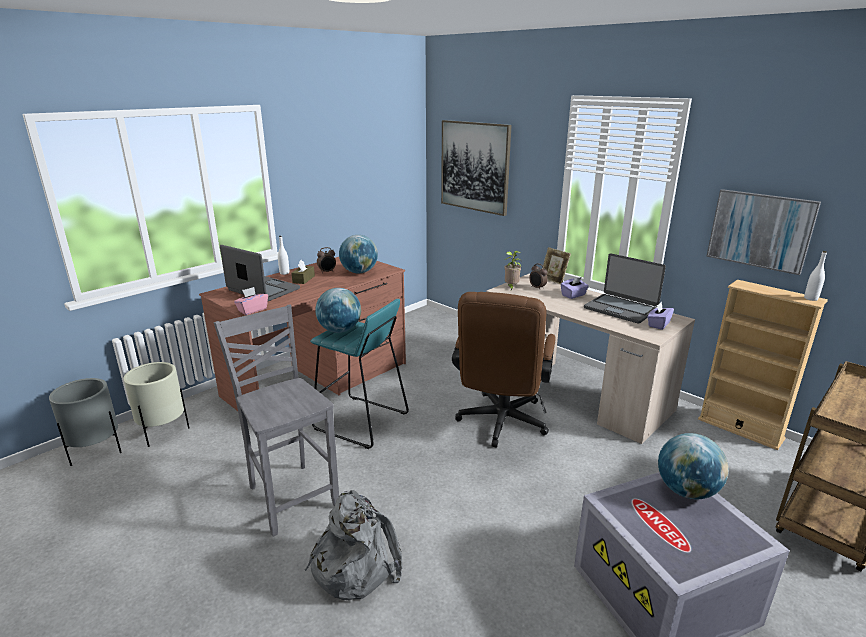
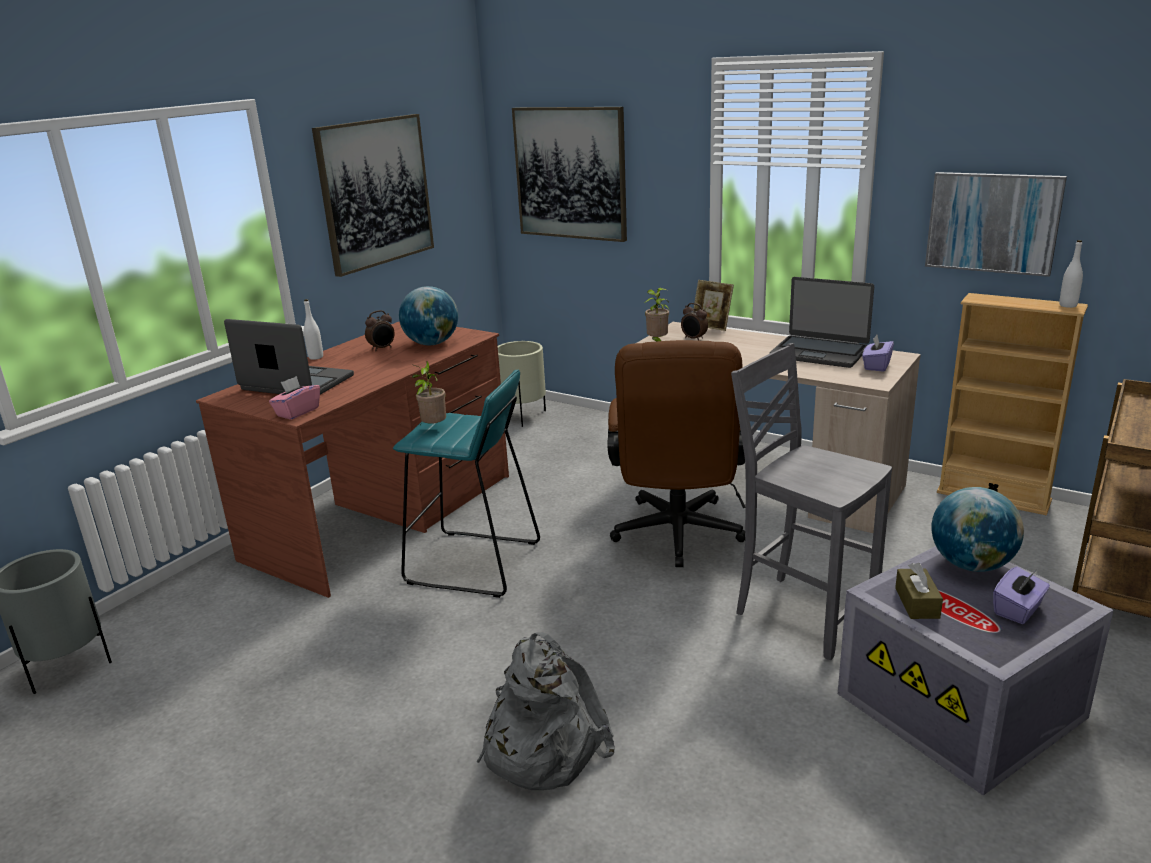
camera: 10 degrees left, 0 degrees up
beige planter [123,362,189,447] -> beige planter moved to [498,341,546,427]
grey chair [214,304,339,537] -> grey chair moved to [731,343,892,660]
brown tissue box [291,260,315,284] -> brown tissue box moved to [895,563,943,619]
globe [315,288,361,333] -> potted plant [412,361,446,425]
purple tissue box [561,277,589,299] -> purple tissue box moved to [993,567,1050,624]
none -> picture [312,114,434,277]

